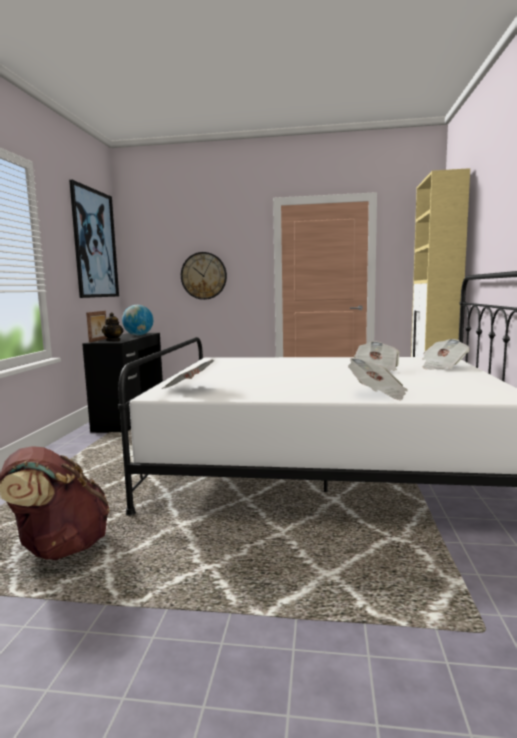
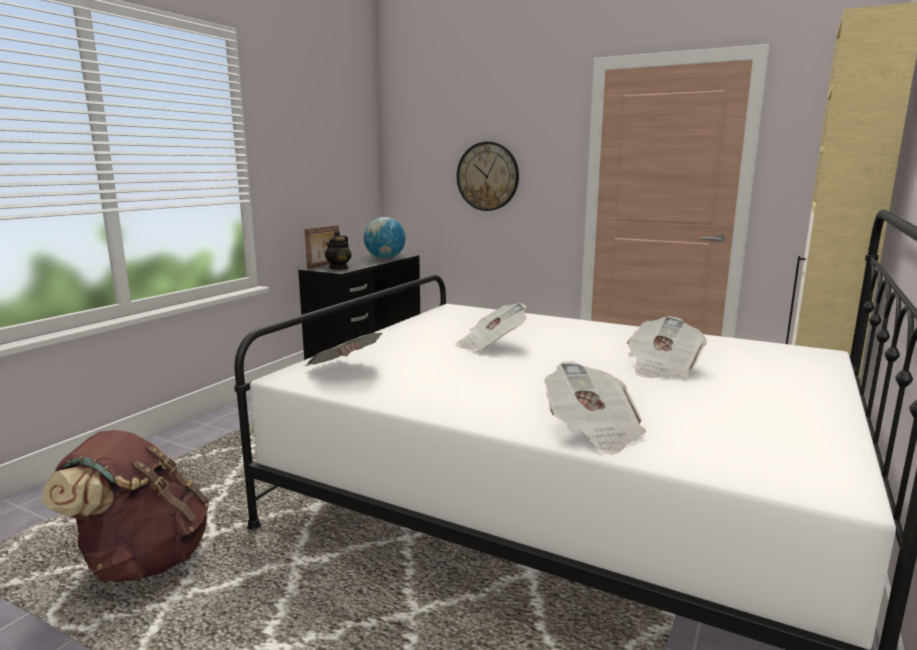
camera: 20 degrees right, 5 degrees up
picture [69,180,119,298] -> none
newspaper [422,339,470,370] -> newspaper moved to [456,303,527,351]

